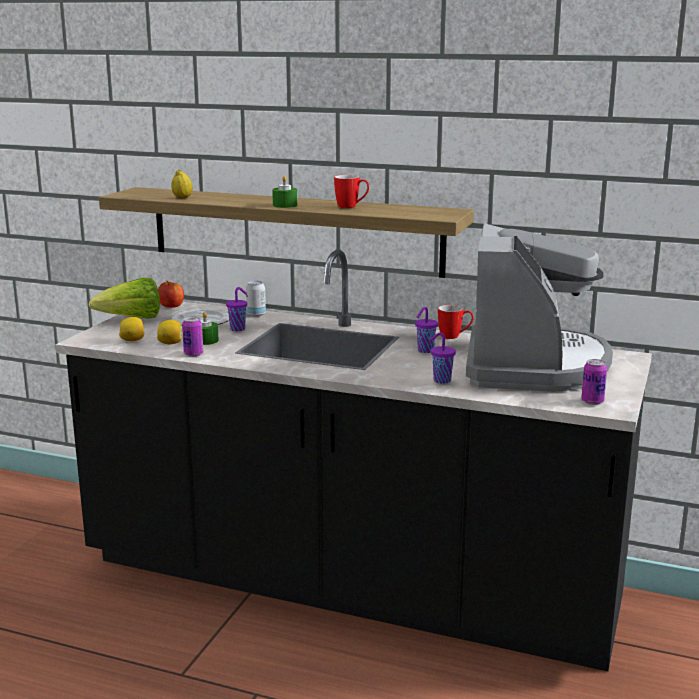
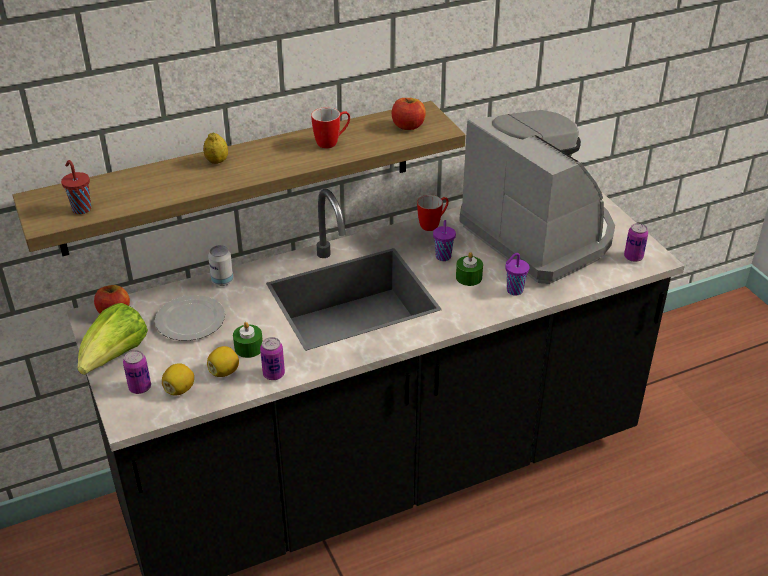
camera: 45 degrees left, 20 degrees up
lemon [171,170,193,199] -> lemon moved to [203,133,228,164]
purple cup [226,287,247,332] -> none
green candle [272,176,297,208] -> green candle moved to [456,252,483,286]
none -> red cup [61,160,91,214]
none -> can [123,350,151,394]
none -> apple [392,98,426,130]

